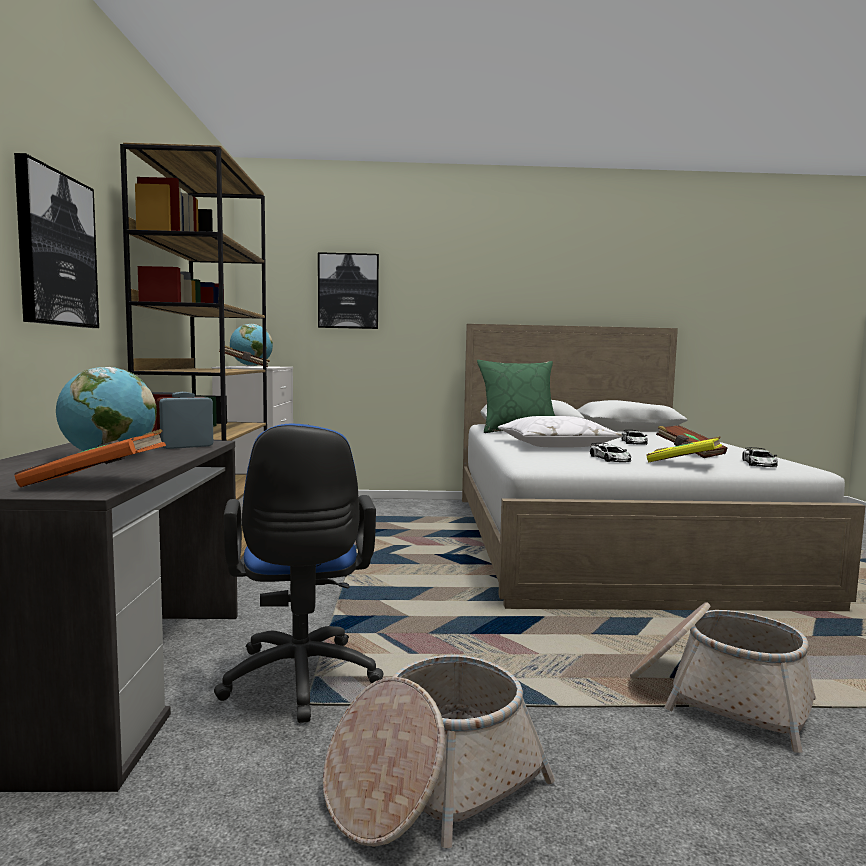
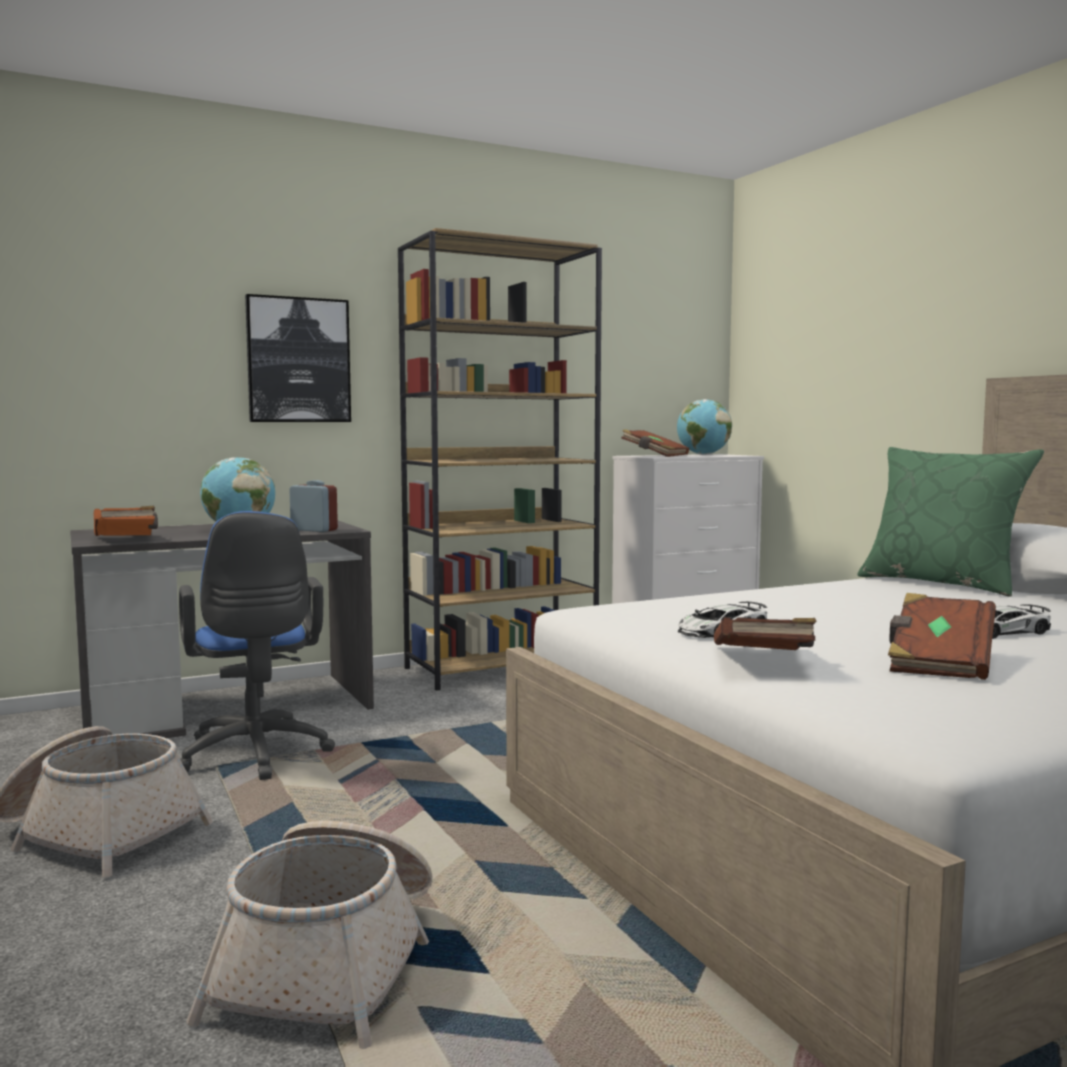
camera: 65 degrees right, 0 degrees up
blue office chair [214,424,384,723] -> blue office chair turned 75 degrees counterclockwise [179,511,335,780]
picture [318,252,379,329] -> none
white pillow [498,416,623,447] -> none
yellow book [647,436,722,462] -> brown book [714,617,817,650]
toy car [742,447,778,467] -> none

